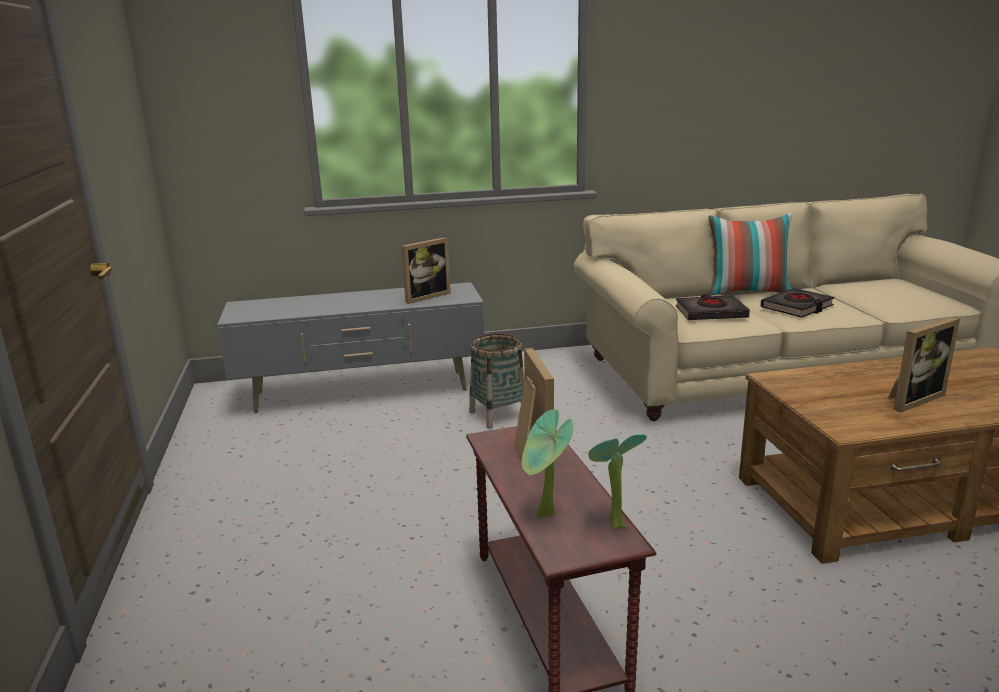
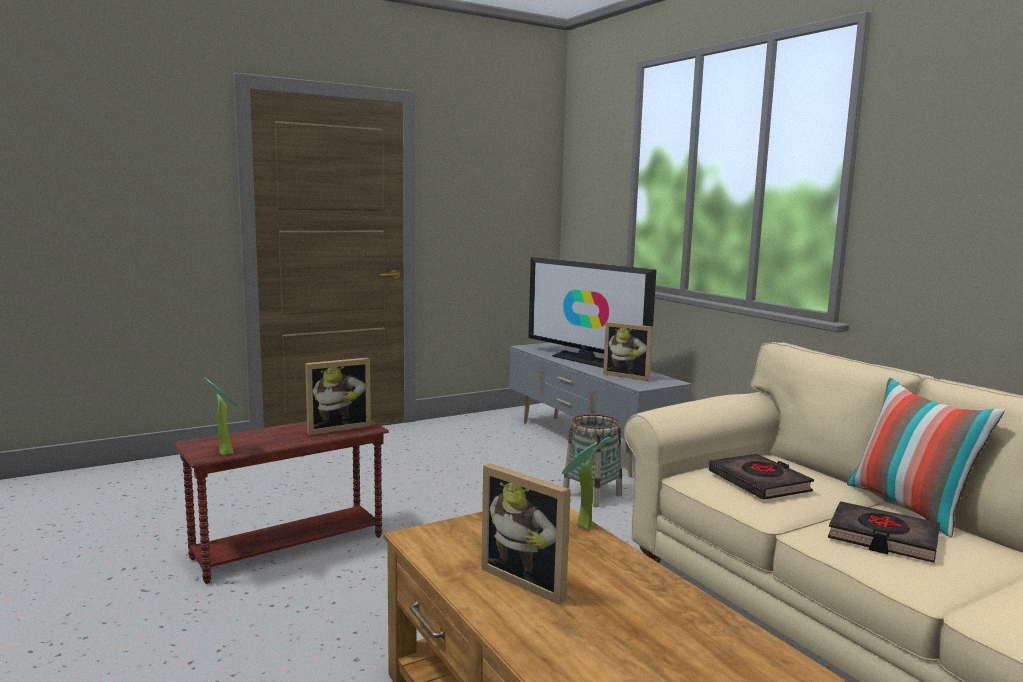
camera: 70 degrees right, 10 degrees down
potted plant [522,409,573,518] -> potted plant moved to [562,437,610,529]
none -> television [528,257,656,368]

